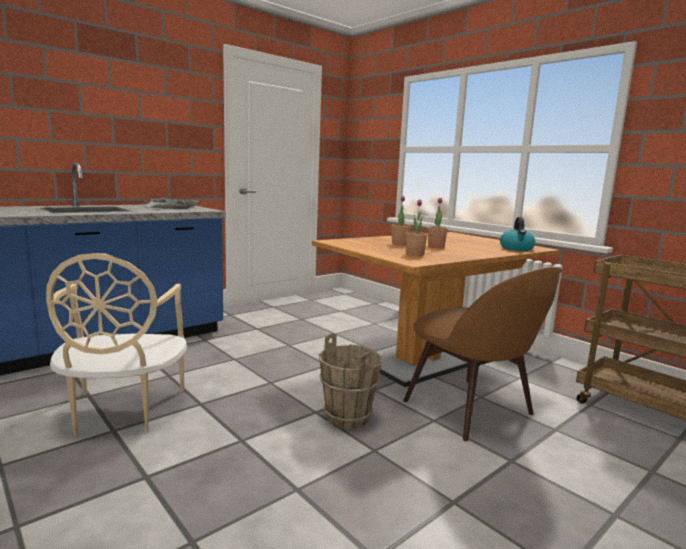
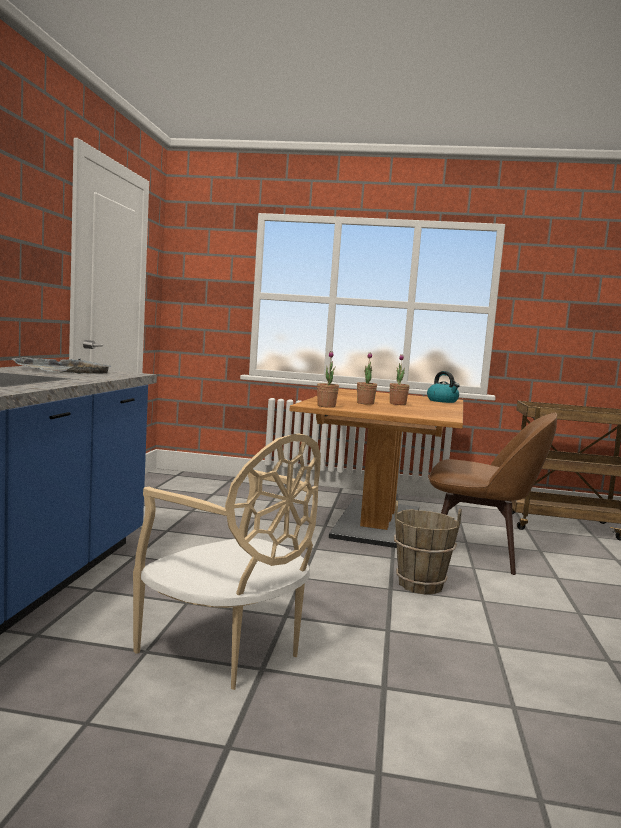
camera: 40 degrees left, 5 degrees down
potted plant [405,199,427,256] -> potted plant moved to [317,351,339,408]

